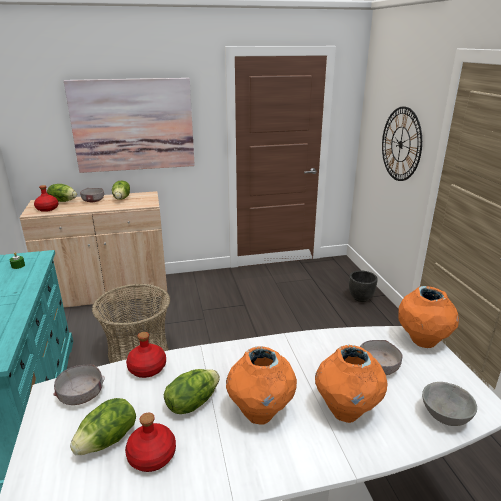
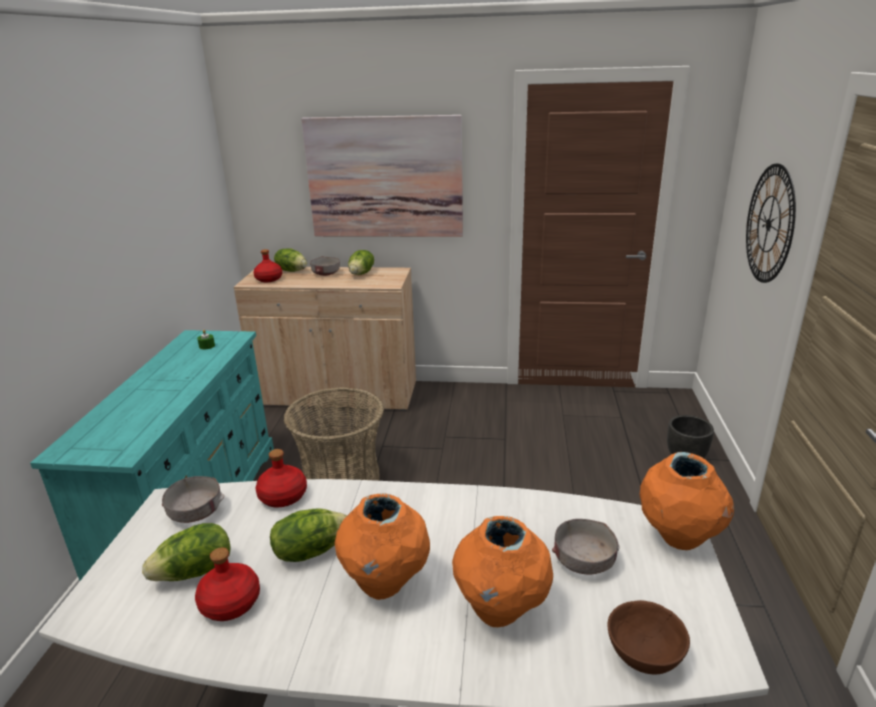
camera: 20 degrees right, 0 degrees up
grey bowl [422,382,477,426] -> brown bowl [607,600,690,675]

